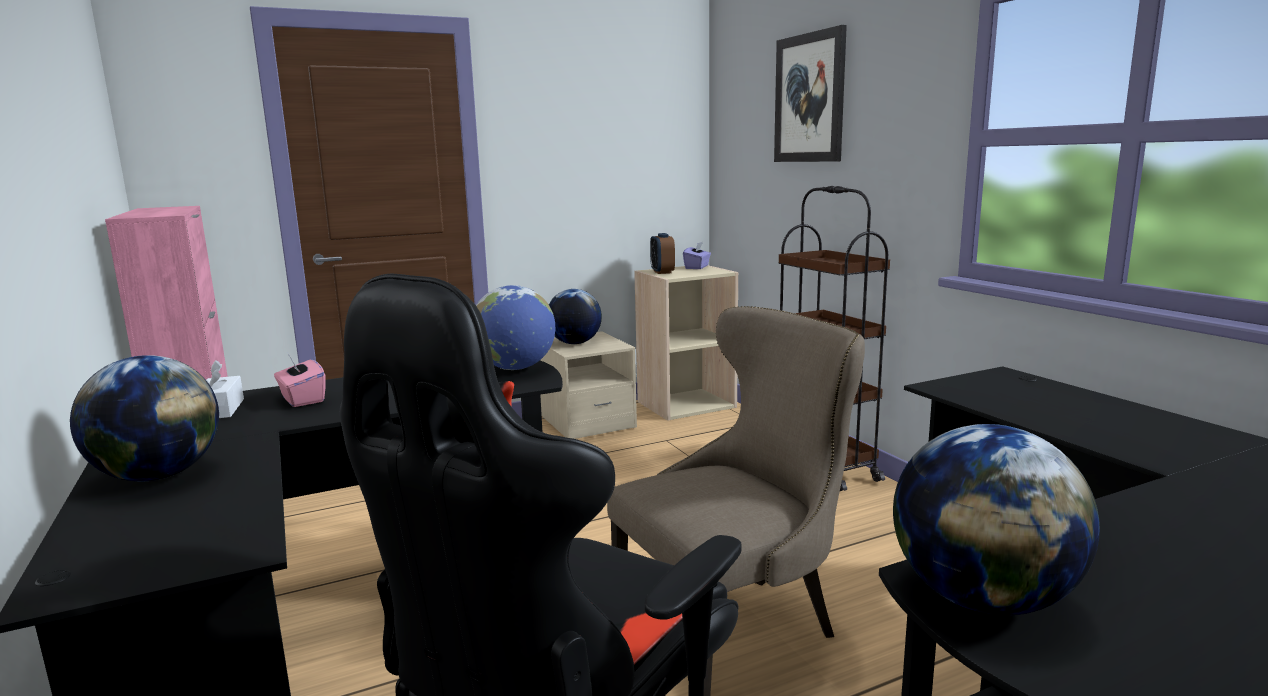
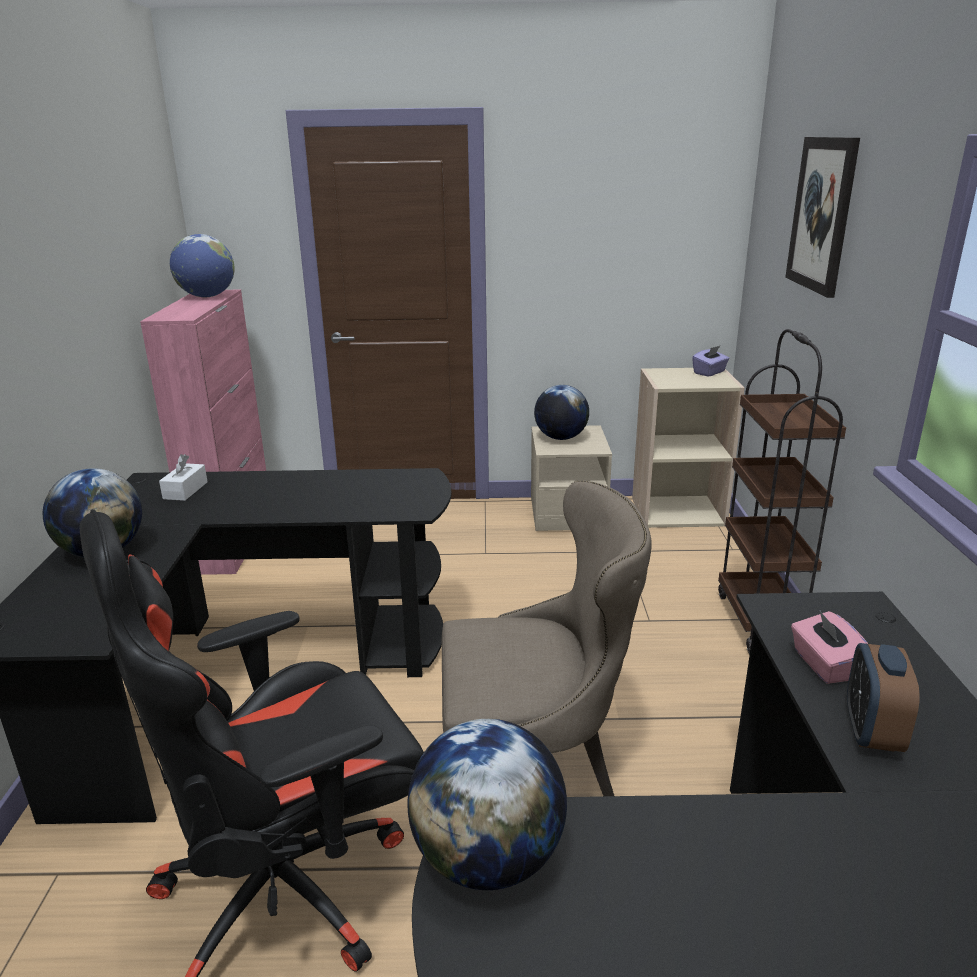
camera: 25 degrees right, 10 degrees up
pink tissue box [274,354,325,407] -> pink tissue box moved to [791,611,868,684]
globe [476,285,555,370] -> globe moved to [170,234,234,297]
alarm clock [650,233,675,274] -> alarm clock moved to [847,643,920,752]

